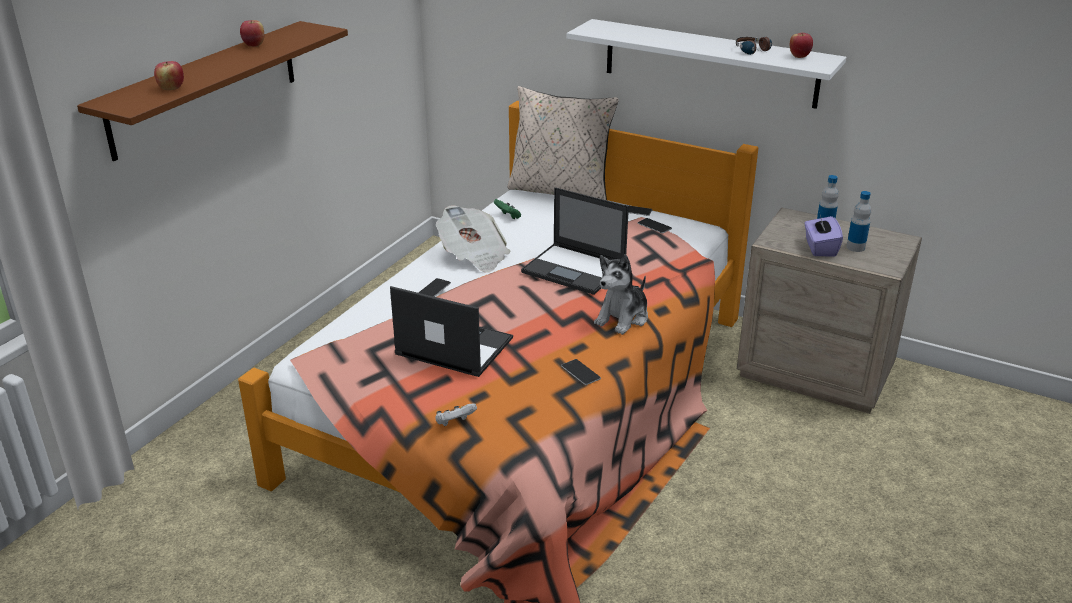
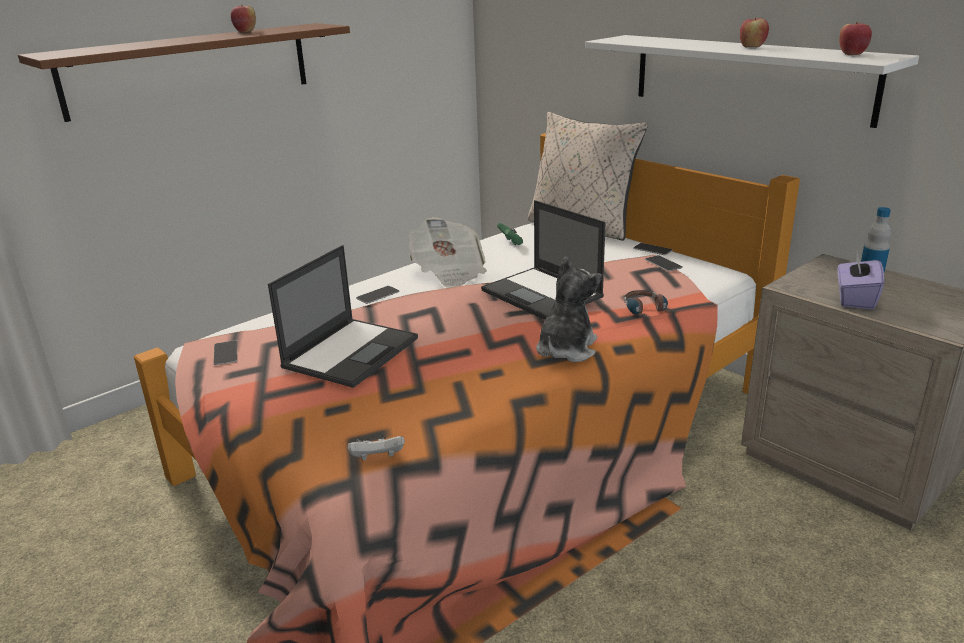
camera: 20 degrees right, 5 degrees down
apple [154,61,184,90] -> apple moved to [740,17,769,48]
laptop [390,286,513,377] -> laptop turned 75 degrees clockwise [268,245,418,388]
white game controller [435,403,477,426] -> white game controller moved to [348,436,405,460]
phone [561,359,601,385] -> phone moved to [213,340,237,365]
plush toy [594,254,648,335] -> plush toy turned 150 degrees clockwise [536,257,602,362]
headphones [736,37,772,55] -> headphones moved to [624,290,668,315]
bottle [846,191,871,252] -> none

